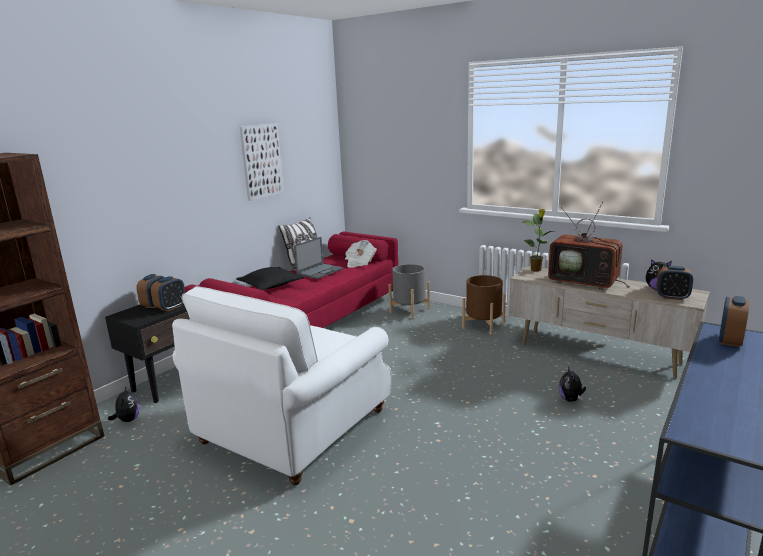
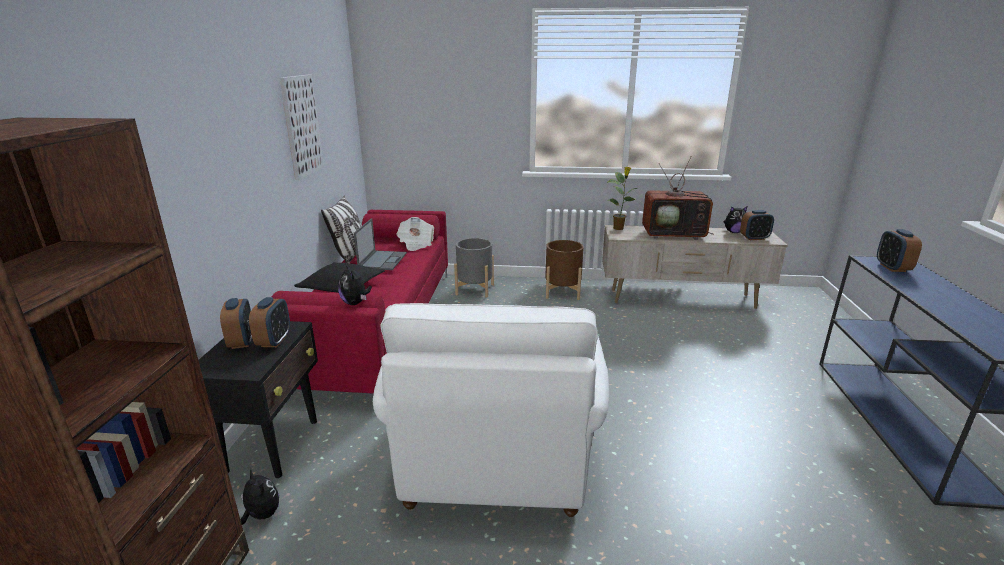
camera: 30 degrees left, 5 degrees up
plush toy [559,366,586,402] -> plush toy moved to [338,263,372,305]

